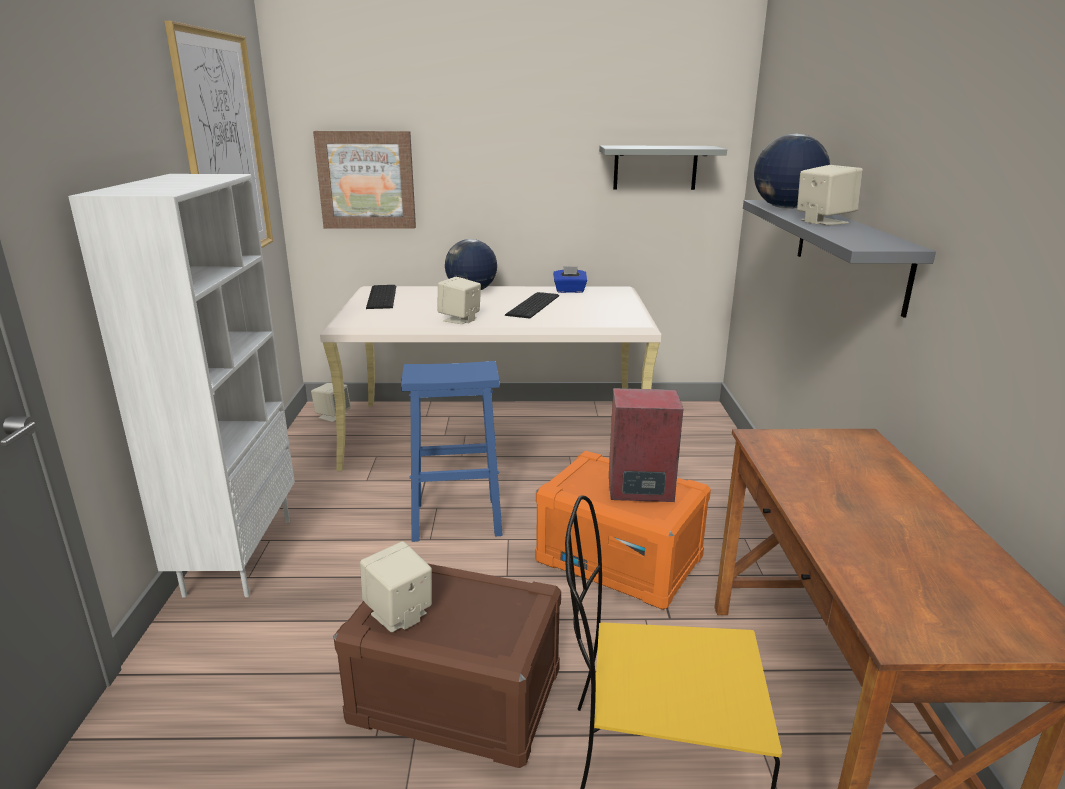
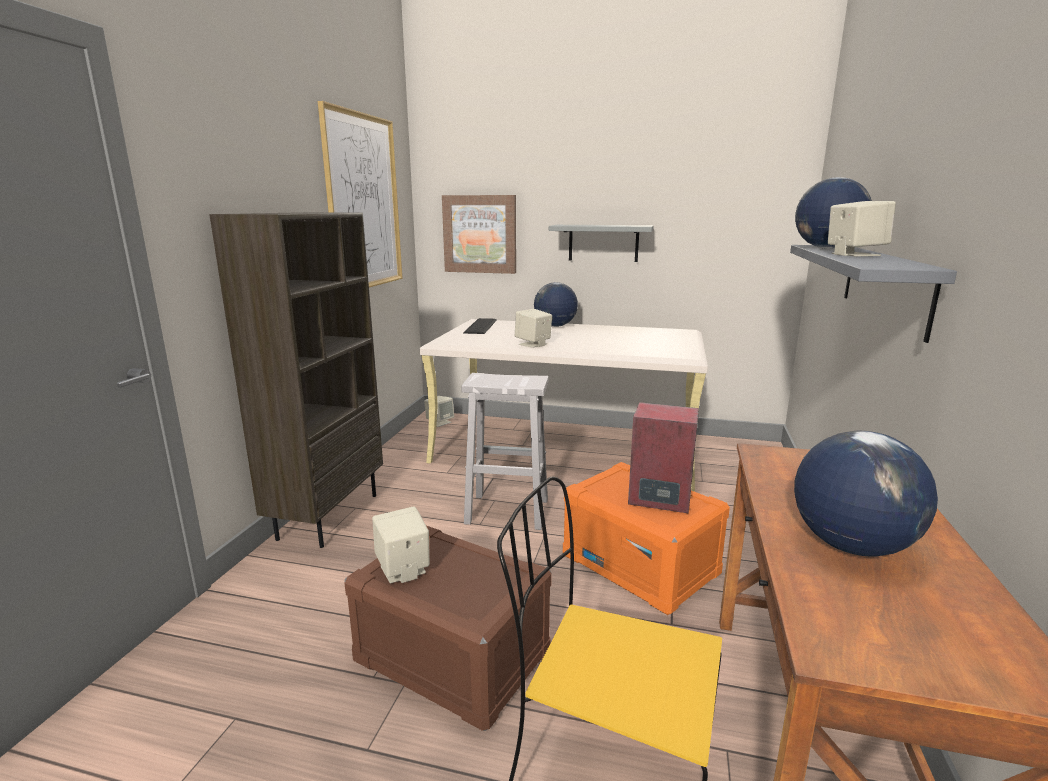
camera: 15 degrees right, 5 degrees down
white bookcase [68,174,295,598] -> brown bookcase [209,212,383,548]
blue stool [401,361,503,542] -> white stool [462,373,549,530]
keyboard [505,292,559,318] -> none
blue tissue box [553,266,587,293] -> none
grey shelf [599,145,727,190] -> grey shelf moved to [549,225,653,262]
none -> globe [794,431,938,557]

